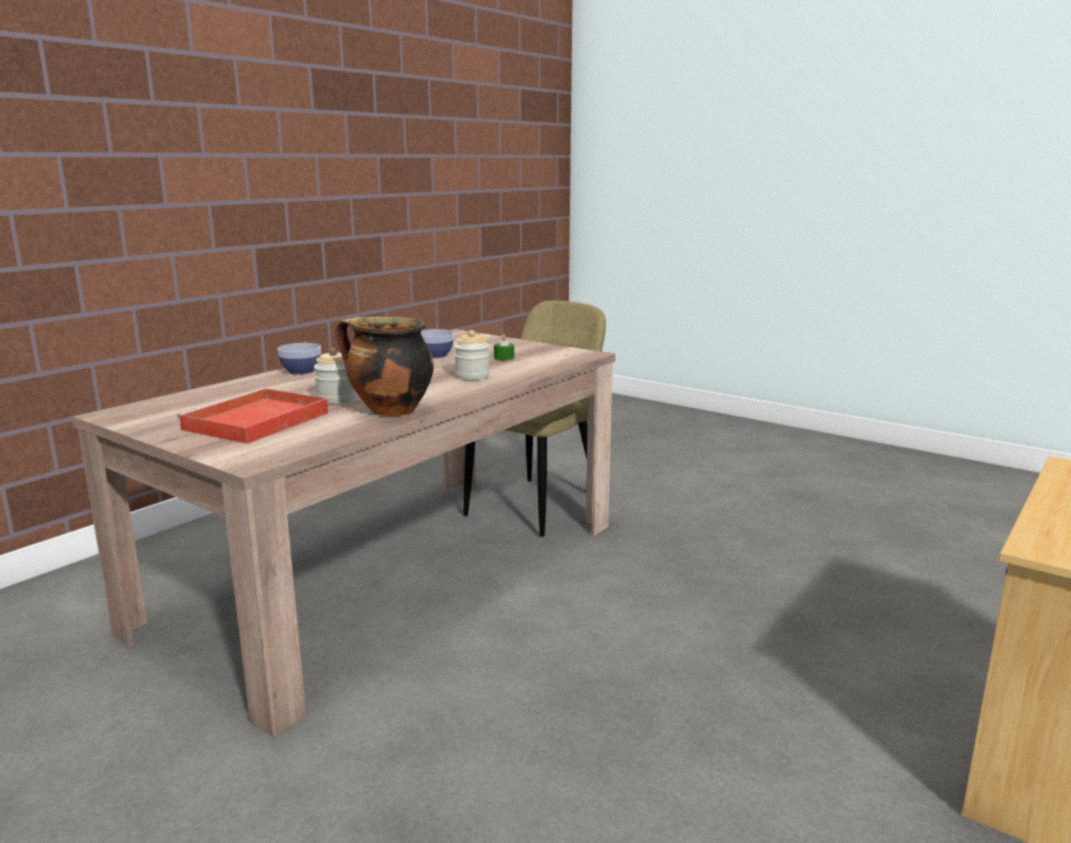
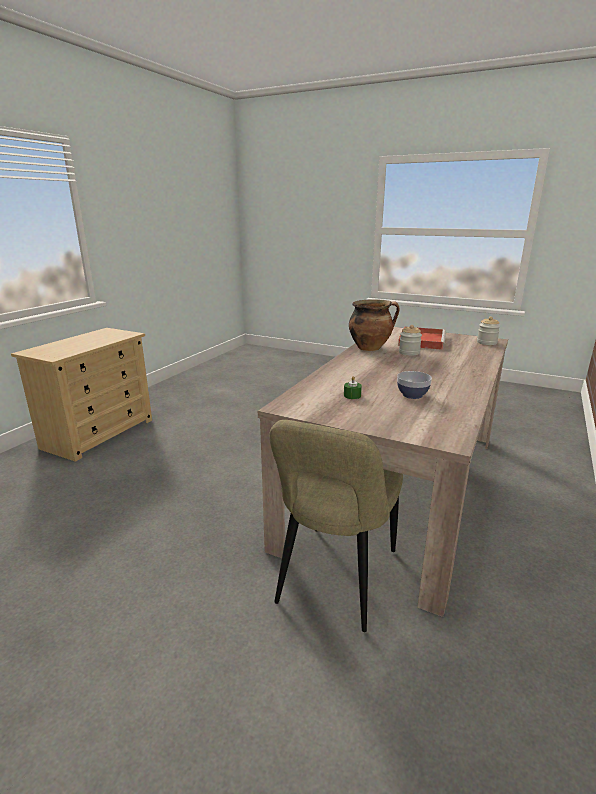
camera: 170 degrees right, 5 degrees up
bowl [277,343,321,375] -> none
jar [454,330,490,380] -> jar moved to [477,317,500,345]

